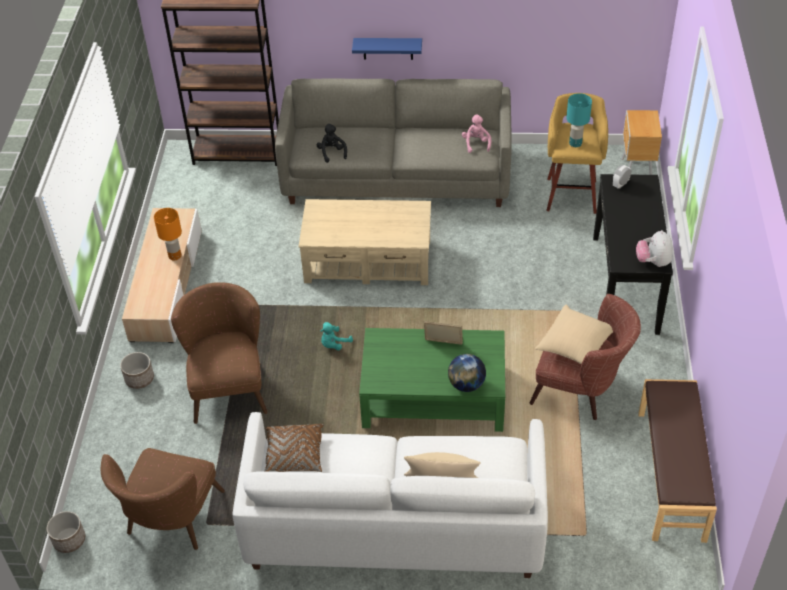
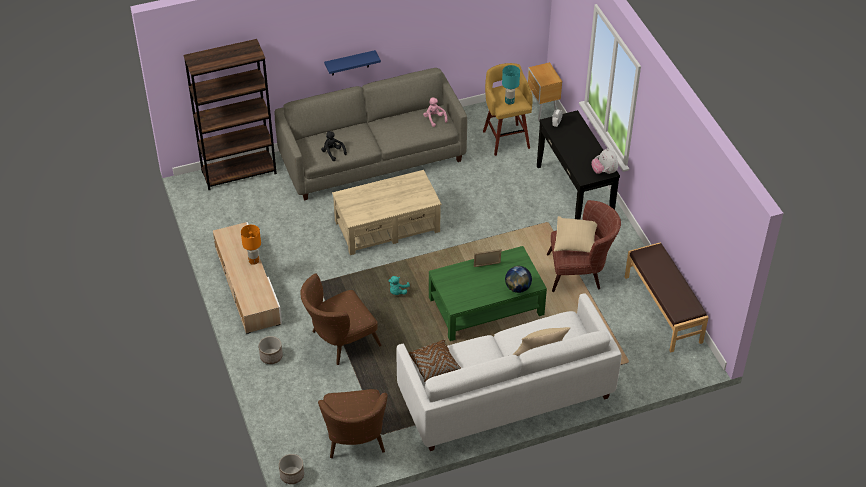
camera: 25 degrees left, 0 degrees up
brown armchair [171,282,268,424] -> brown armchair turned 90 degrees counterclockwise [300,273,381,365]

